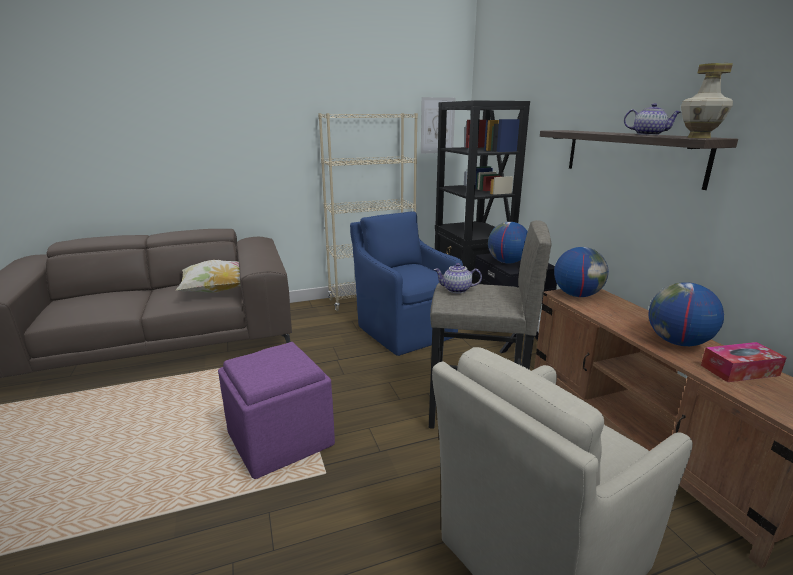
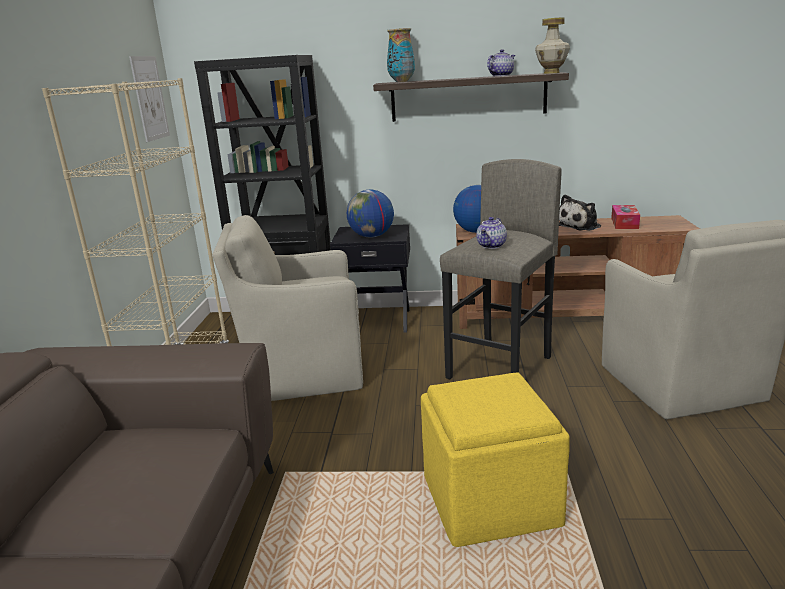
camera: 65 degrees left, 0 degrees up
pillow [176,260,241,293] -> none
purple ottoman [218,342,335,479] -> yellow ottoman [421,372,570,547]
blue armchair [350,211,463,356] -> beige armchair [213,215,363,401]
globe [649,282,724,346] -> plush toy [559,194,601,231]
none -> vase [387,28,415,82]

